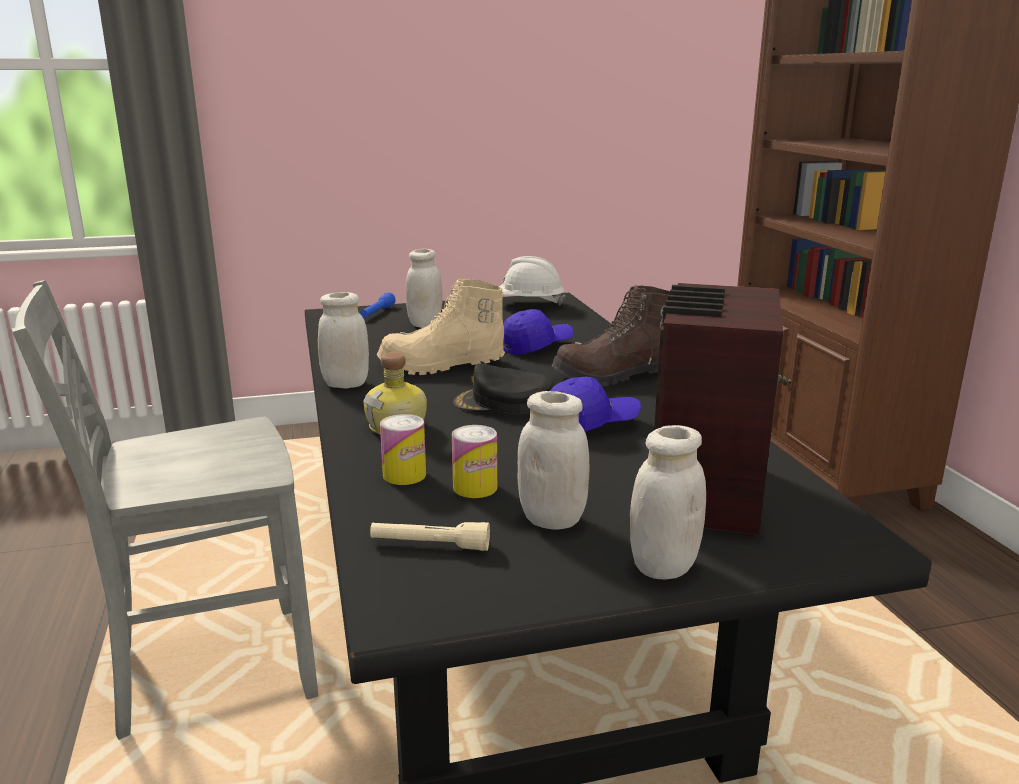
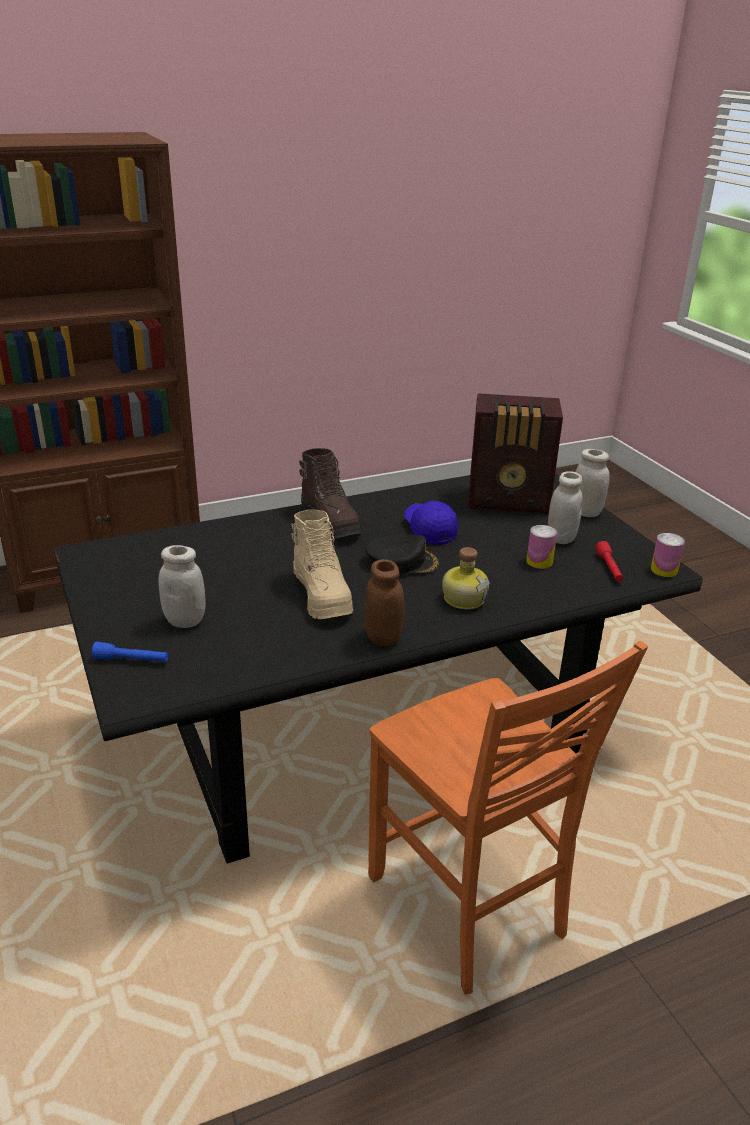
camera: 100 degrees left, 10 degrees up
grey chair [11,280,318,740] -> orange chair [368,641,648,995]
white jar [318,292,369,388] -> brown jar [365,559,405,646]
beige flashlight [370,522,490,551] -> red flashlight [595,541,623,582]
can [380,414,426,485] -> can moved to [651,533,685,577]
black cap [453,363,554,416] -> black cap turned 90 degrees counterclockwise [365,534,441,575]
white hard hat [499,256,566,306] -> none
blue cap [503,309,573,355] -> none

